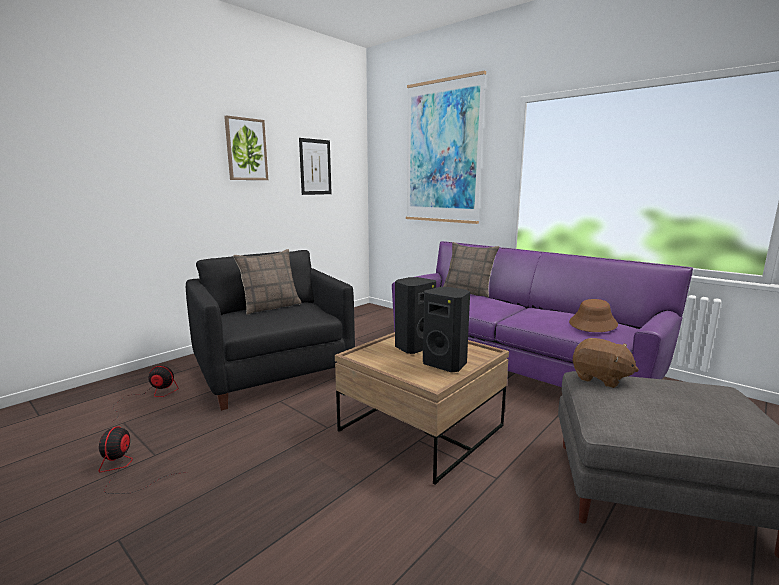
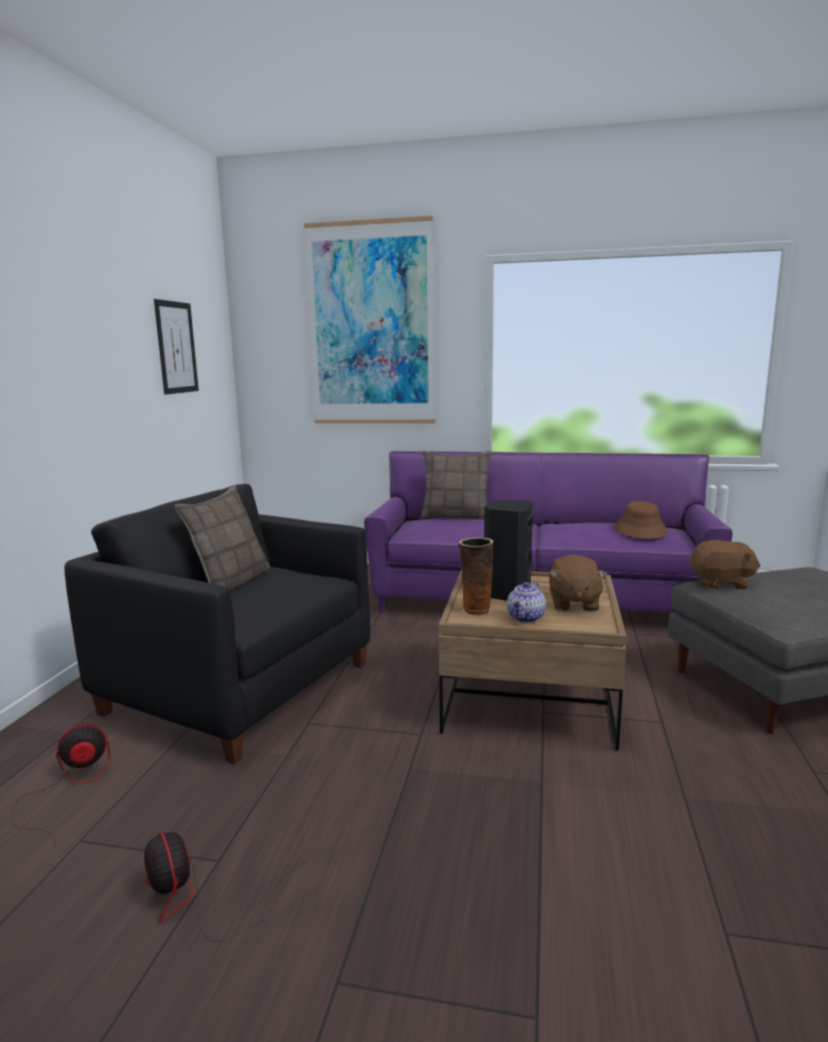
camera: 30 degrees left, 0 degrees up
picture [224,115,268,180] -> none
black speaker [423,287,470,372] -> brown plush toy [549,555,607,612]
none -> vase [458,537,493,616]
none -> teapot [507,581,546,623]

